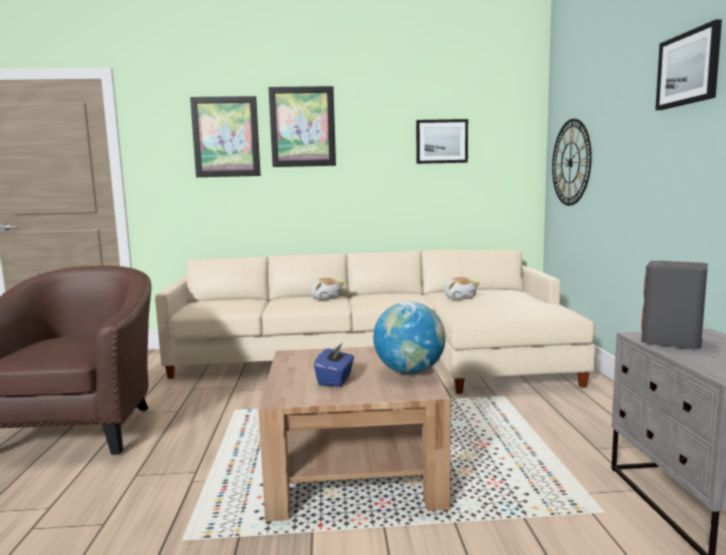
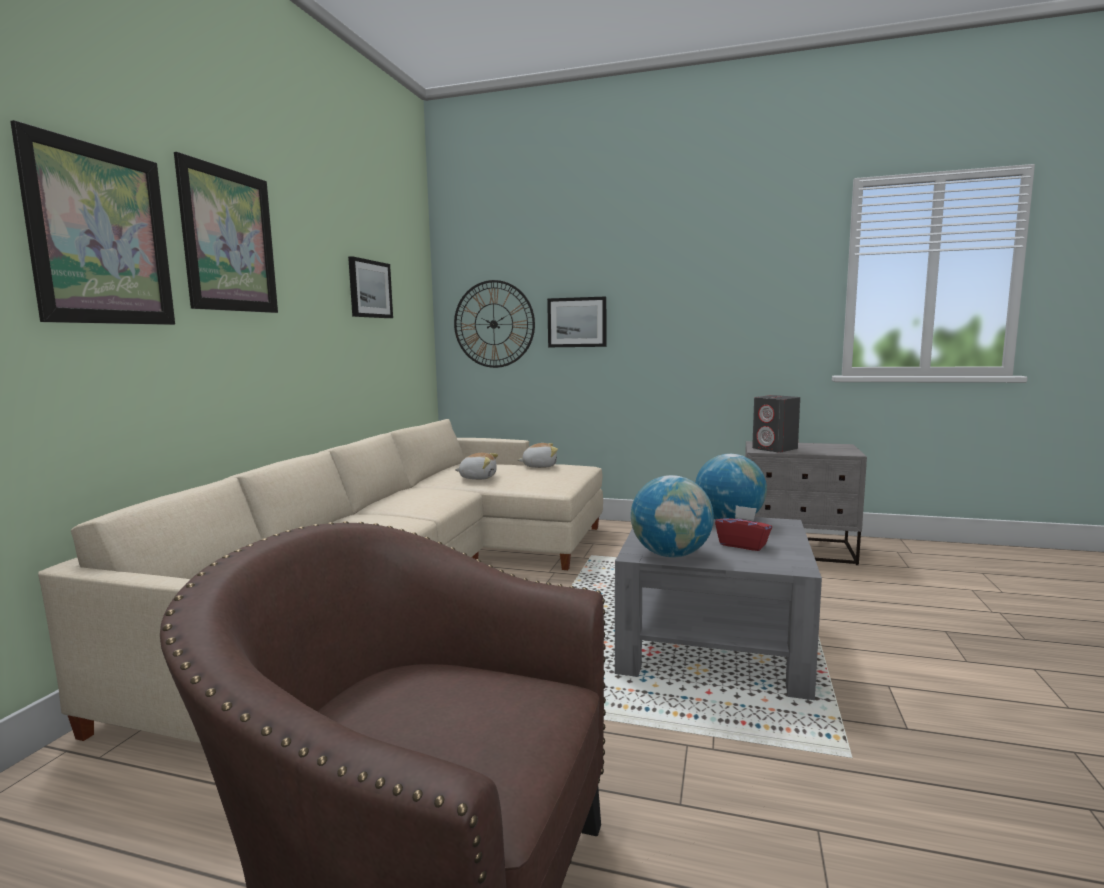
camera: 70 degrees left, 0 degrees up
brown coffee table [258,347,451,522] -> grey coffee table [615,517,822,700]
plush toy [310,278,344,300] -> plush toy moved to [518,443,558,468]
blue tissue box [314,342,354,387] -> red tissue box [715,505,772,551]
picture [655,19,722,110] -> picture moved to [547,296,606,347]
none -> globe [631,475,714,557]

